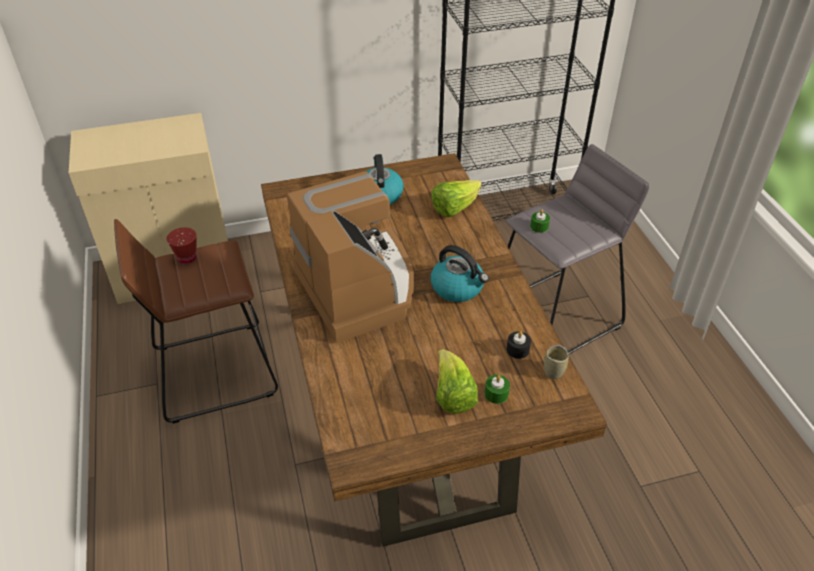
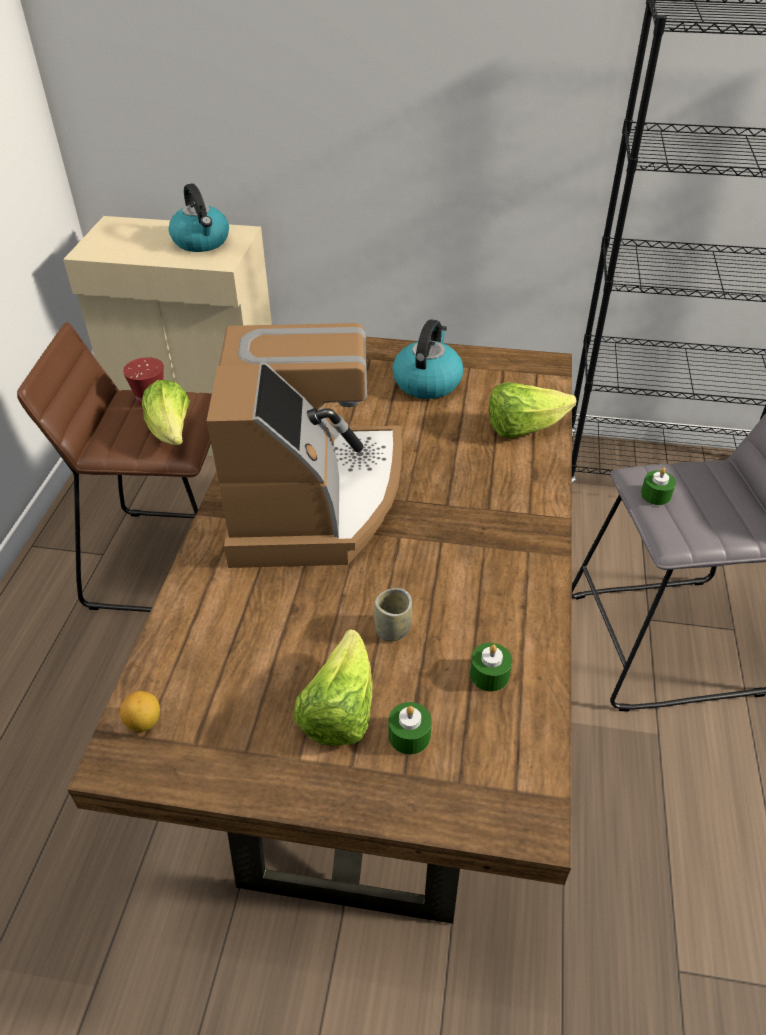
camera: 25 degrees right, 0 degrees up
kettle [431,245,489,302] -> kettle moved to [169,183,229,252]
black candle [507,331,531,359] -> green candle [470,643,512,692]
cup [544,345,568,379] -> cup moved to [374,588,412,642]
none -> lemon [120,691,160,732]
none -> lettuce [142,380,190,445]

